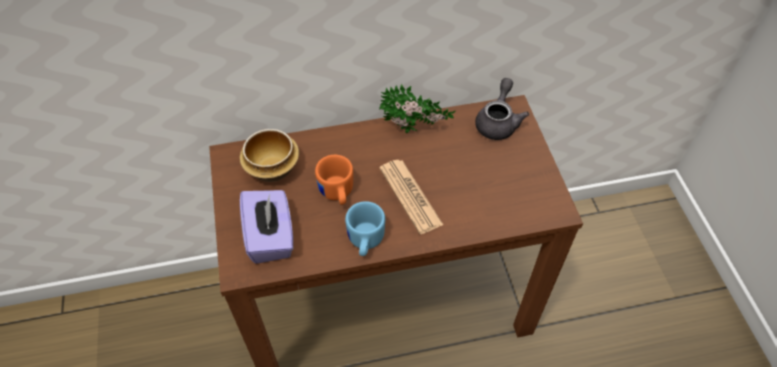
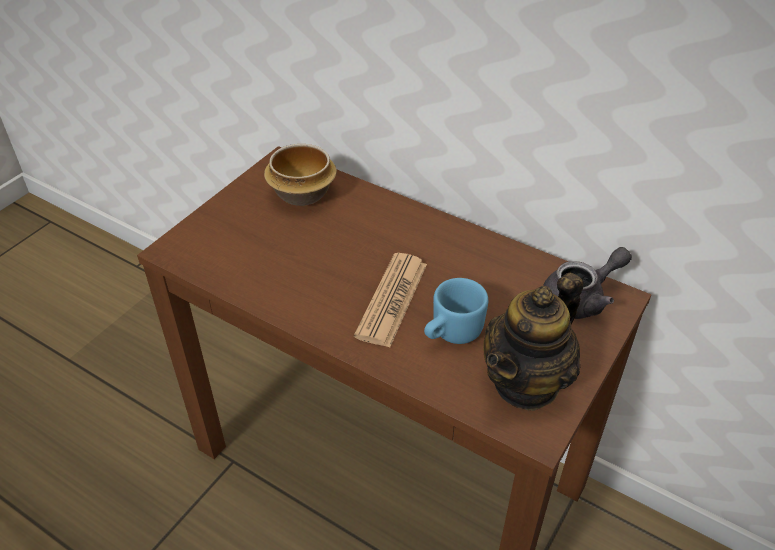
camera: 45 degrees right, 10 degrees down
purple tissue box [240,190,293,264] -> none
orange mug [315,155,353,205] -> none
blue mug [345,201,385,256] -> blue mug moved to [424,278,488,344]
potted plant [379,84,456,133] -> none
none -> teapot [483,272,583,411]

